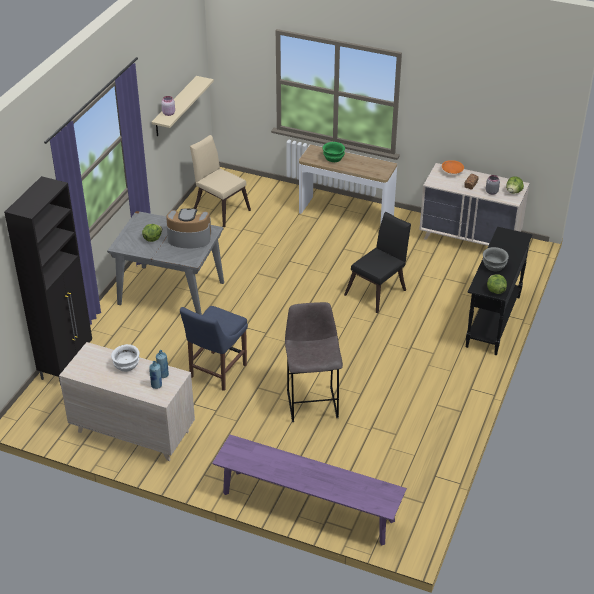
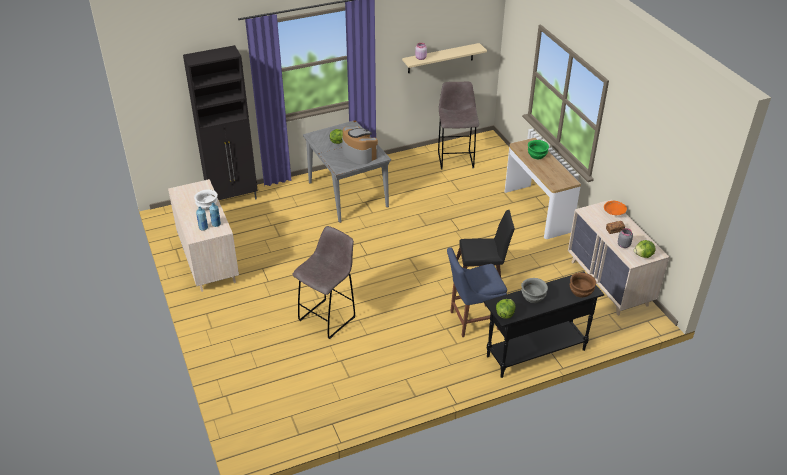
camera: 45 degrees right, 0 degrees up
blue chair [180,306,248,391] -> blue chair moved to [447,247,507,337]
beige chair [190,135,251,227] -> grey stool [438,82,479,169]
purple bench [212,435,407,545] -> none
none -> brown bowl [569,272,596,297]

